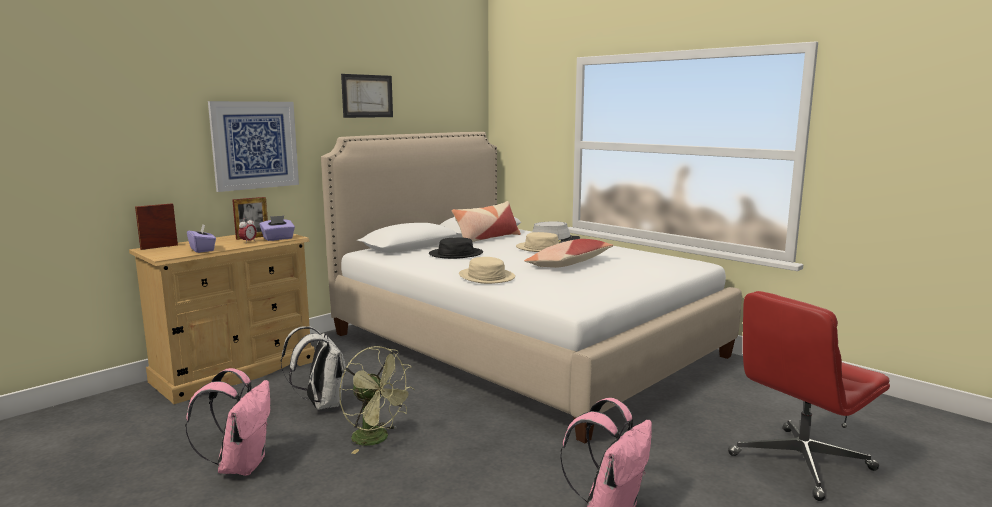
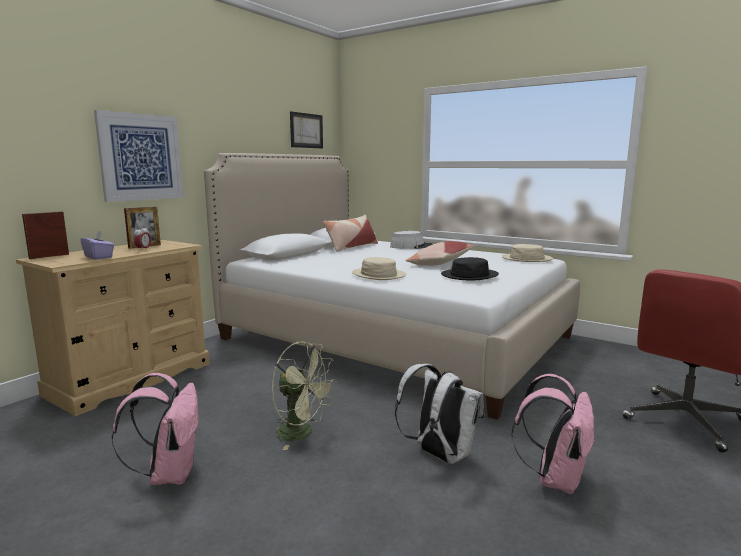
camera: 10 degrees left, 0 degrees up
purple tissue box [259,216,295,241] -> none
white backpack [281,326,346,410] -> white backpack moved to [395,364,484,464]
picture [341,74,393,118] -> picture moved to [290,111,323,148]
black hat [429,238,483,259] -> black hat moved to [441,257,499,280]
beige hat [516,232,559,252] -> beige hat moved to [502,244,553,262]

